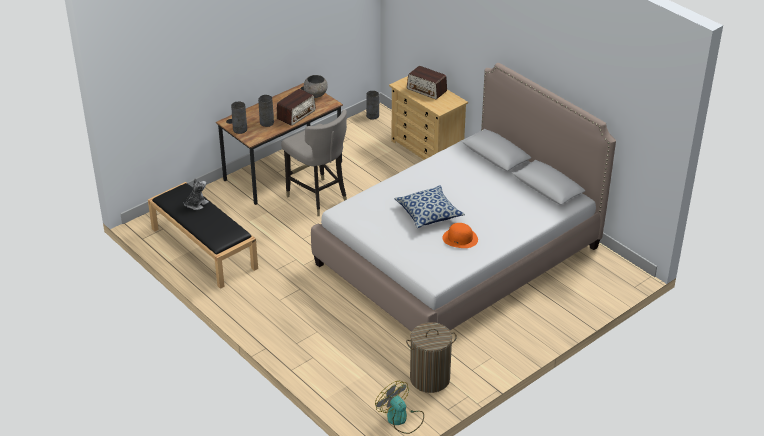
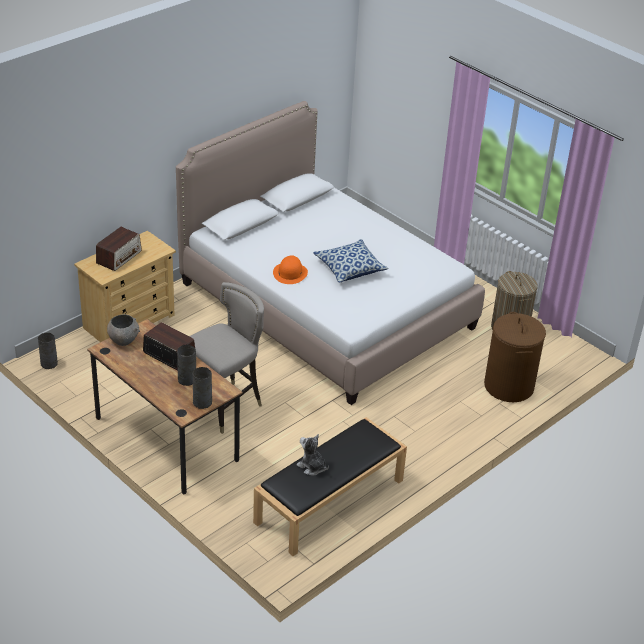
camera: 95 degrees left, 0 degrees up
fan [375,381,424,434] -> none
orange hat [442,223,478,248] -> orange hat moved to [273,255,308,284]
none -> brown laundry basket [484,312,546,402]

